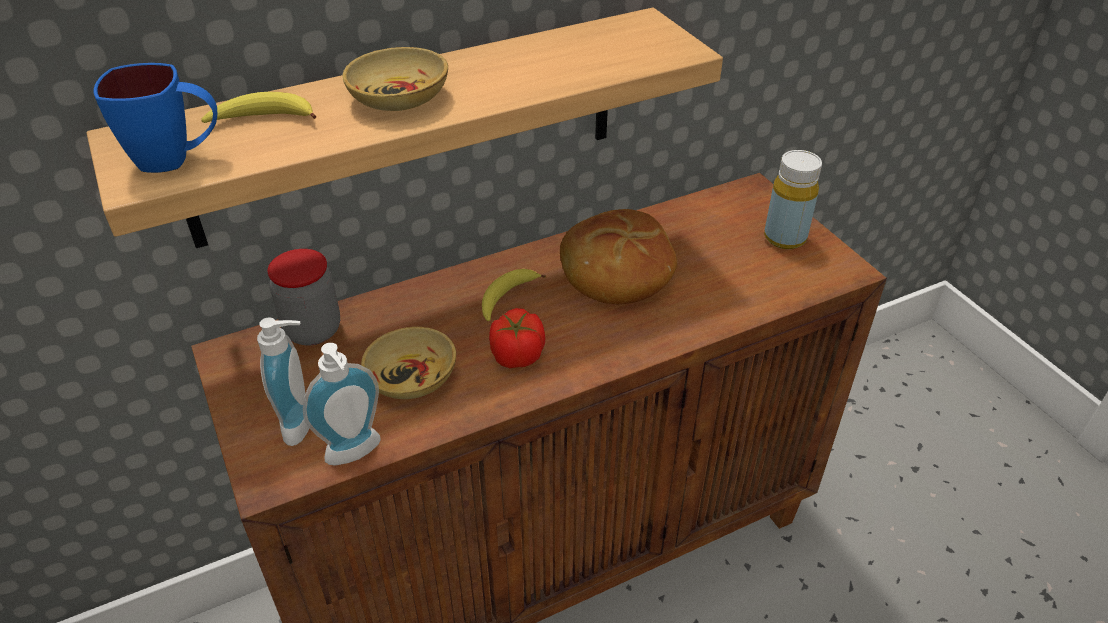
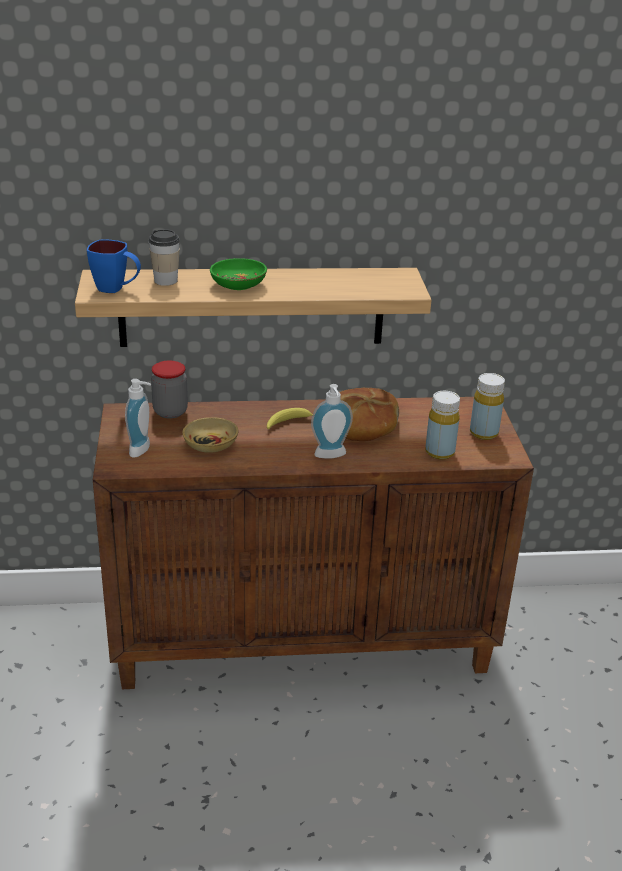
camera: 20 degrees right, 10 degrees down
banana [202,92,316,123] -> cup [148,229,180,286]
soap dispenser [303,343,381,466] -> soap dispenser moved to [311,384,353,459]
beige bowl [342,47,448,111] -> green bowl [210,258,267,290]
tomato [489,308,545,368] -> none
none -> yellow bottle [425,391,460,460]

